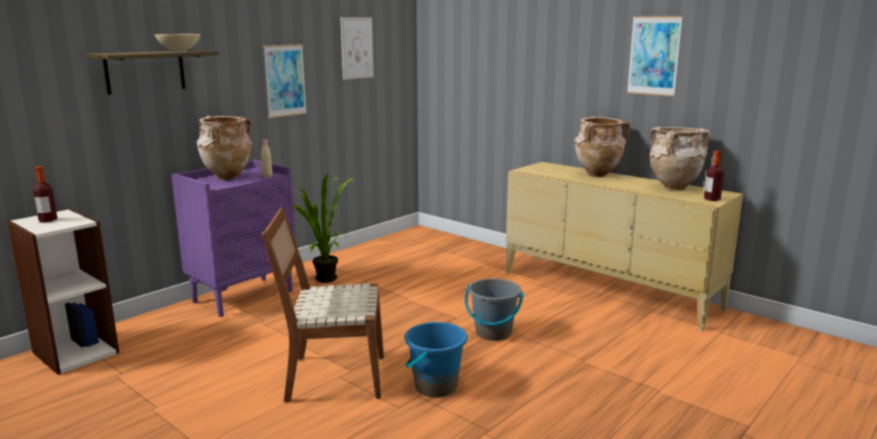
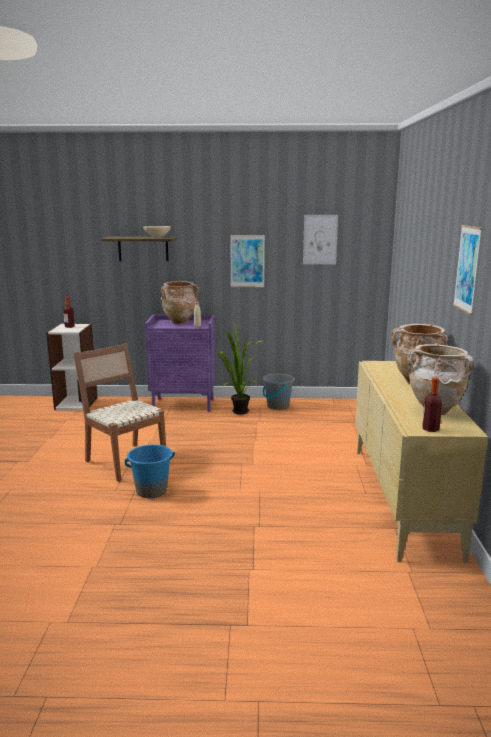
camera: 50 degrees right, 0 degrees up
grey bucket [465,278,524,341] -> grey bucket moved to [263,374,295,410]

